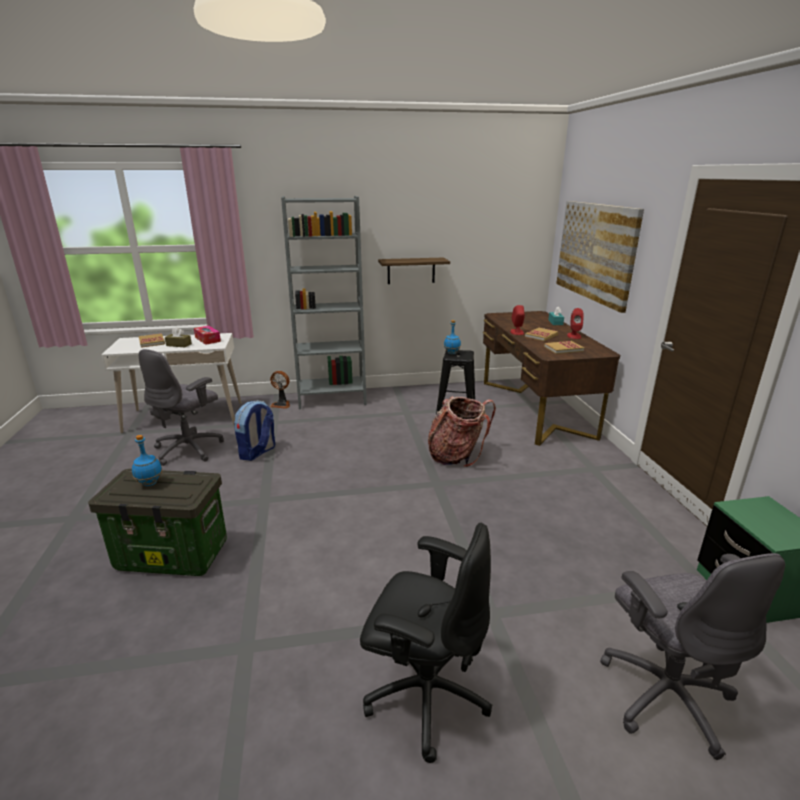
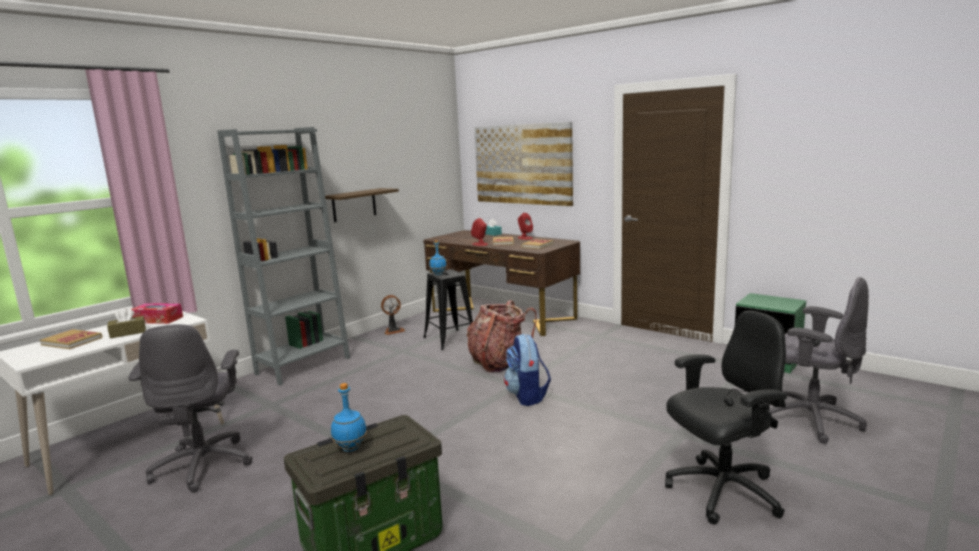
camera: 40 degrees left, 10 degrees down
backpack [234,400,275,461] -> backpack moved to [504,333,551,406]
fan [270,371,290,409] -> fan moved to [381,295,405,335]

